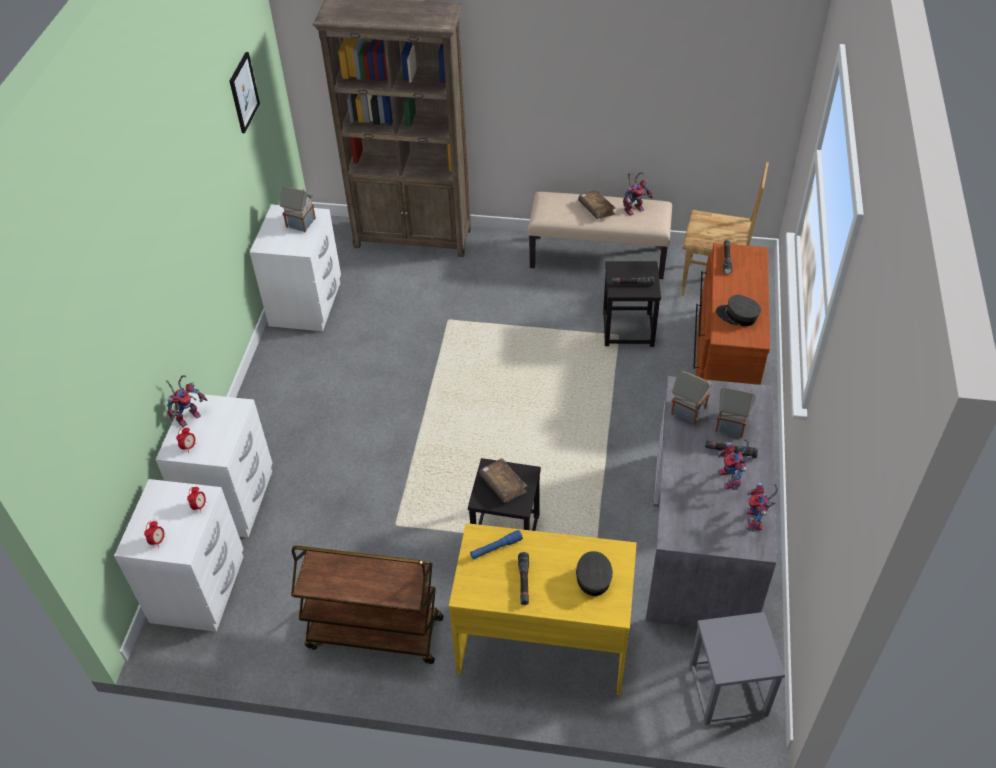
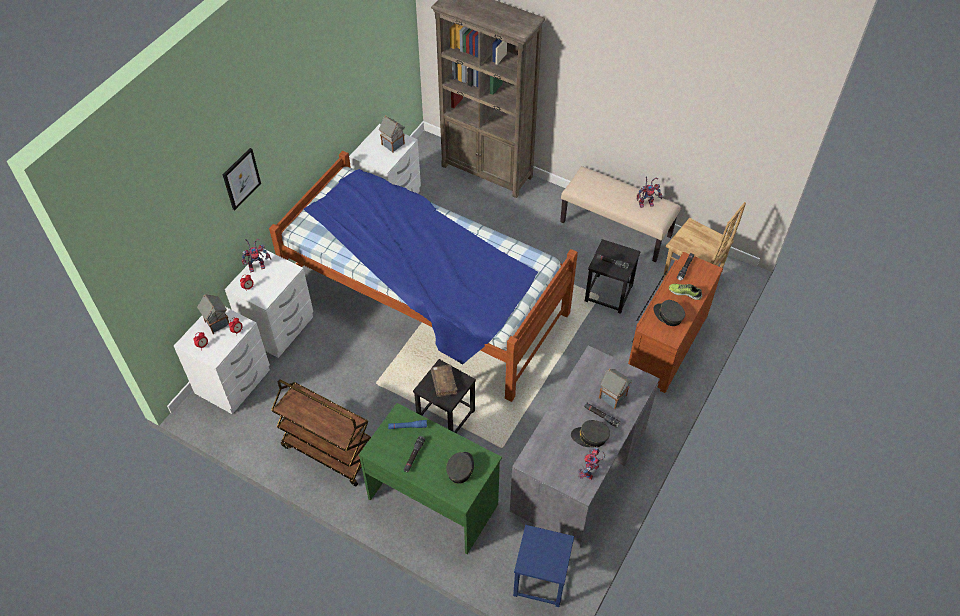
camera: 20 degrees right, 5 degrees up
picture [230,52,260,133] -> picture moved to [223,148,261,210]
yellow desk [449,523,637,695] -> green desk [359,403,502,554]
brown book [578,190,615,219] -> none
toy house [671,370,712,425] -> toy house moved to [197,294,229,334]
grey stool [689,612,785,725] -> blue stool [513,525,574,607]
toy robot [718,438,752,490] -> grey cap [571,420,610,447]
none -> bed [269,151,578,402]
none -> shoe [669,284,702,300]

